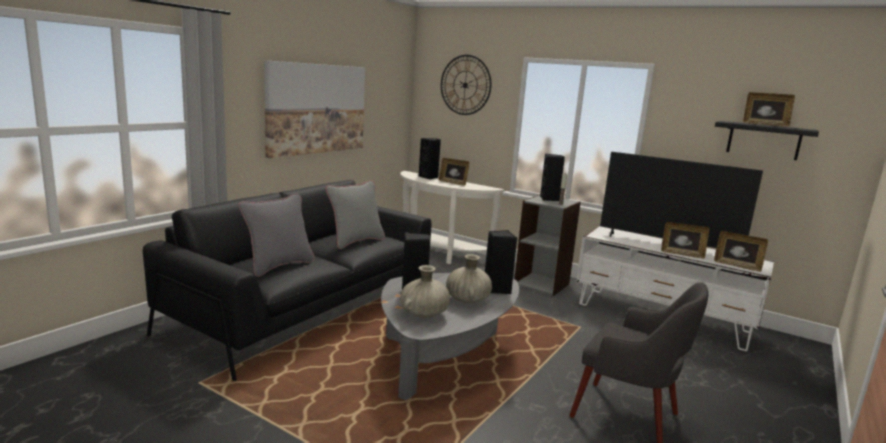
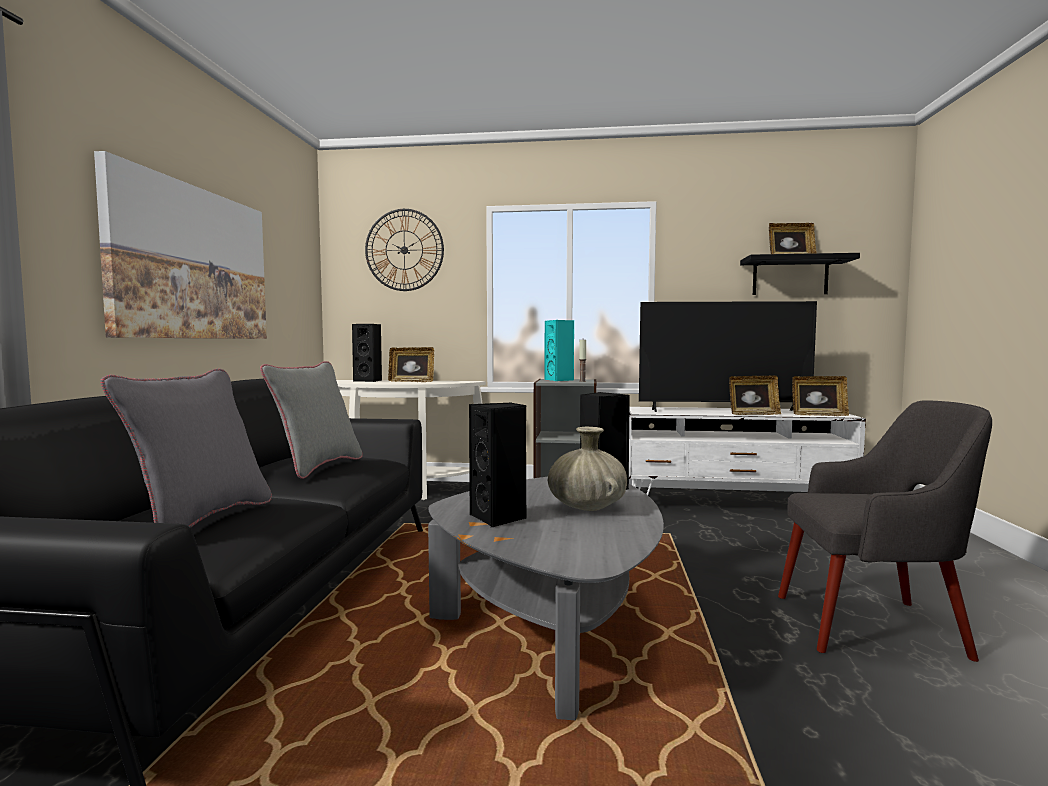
camera: 25 degrees left, 10 degrees down
beige vase [400,265,450,318] -> none
black speaker [540,154,565,201] -> turquoise speaker [544,320,574,381]

